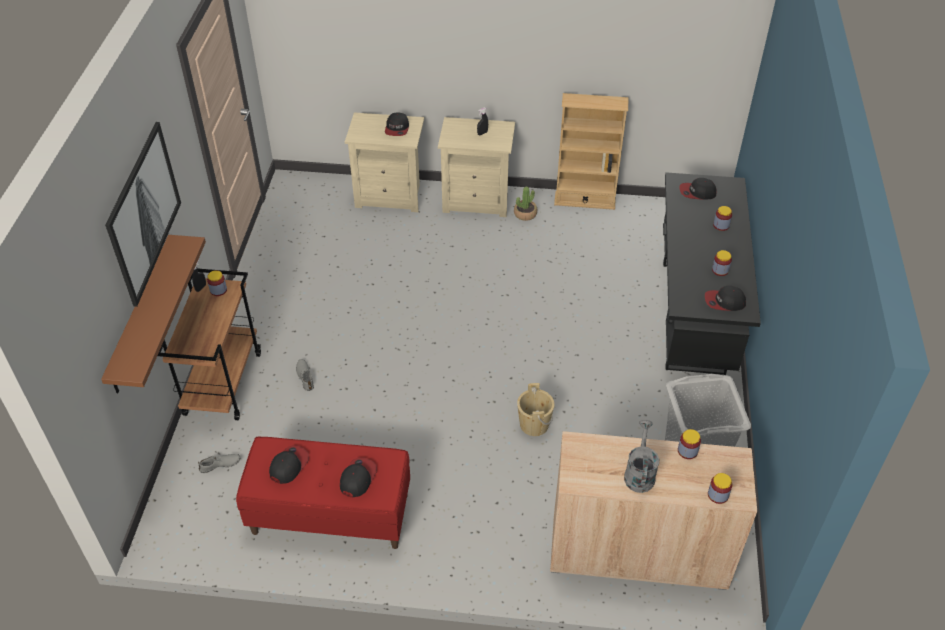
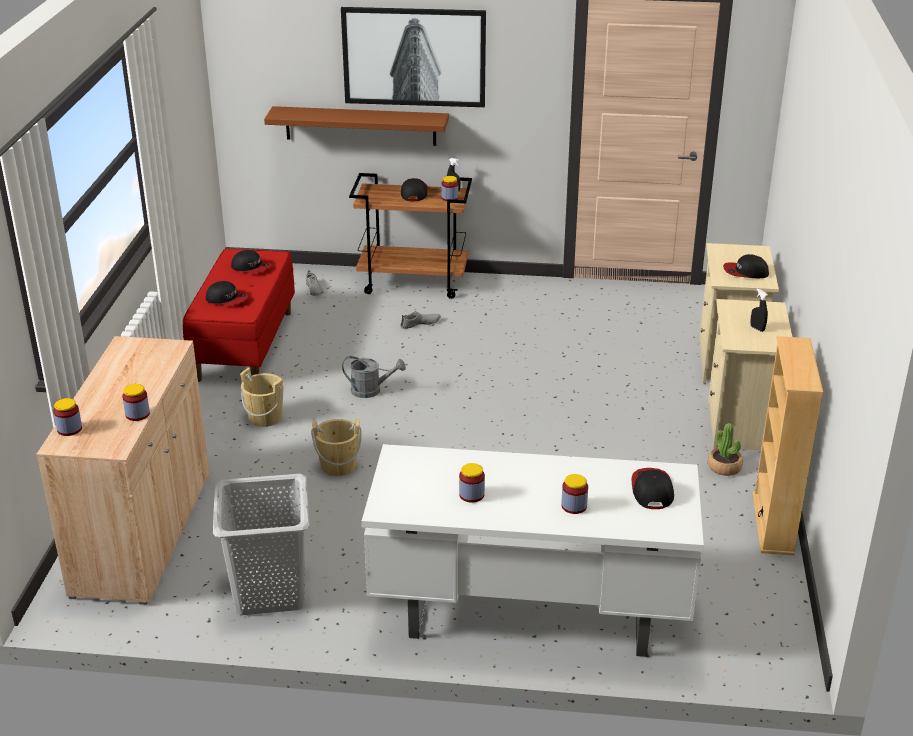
camera: 90 degrees right, 15 degrees down
grey watering can [624,420,659,493] -> grey watering can moved to [342,356,406,398]
black desk [663,172,761,375] -> white desk [362,444,704,657]
cap [705,286,746,311] -> cap moved to [401,178,428,201]
none -> beige bucket [240,368,284,427]

